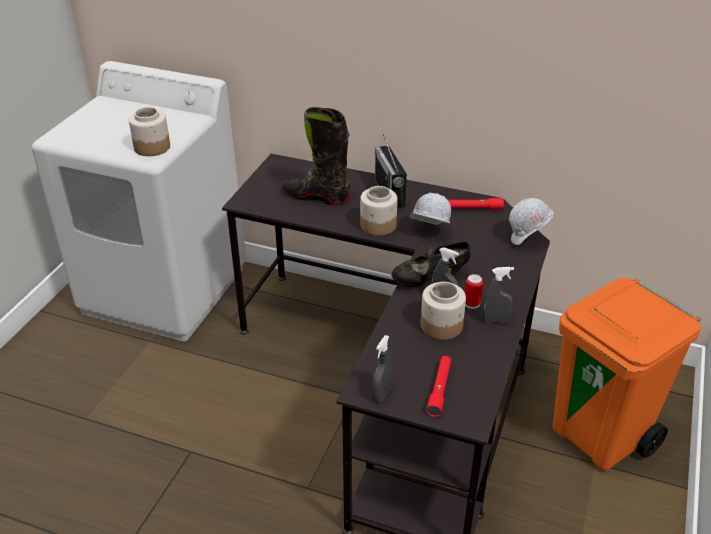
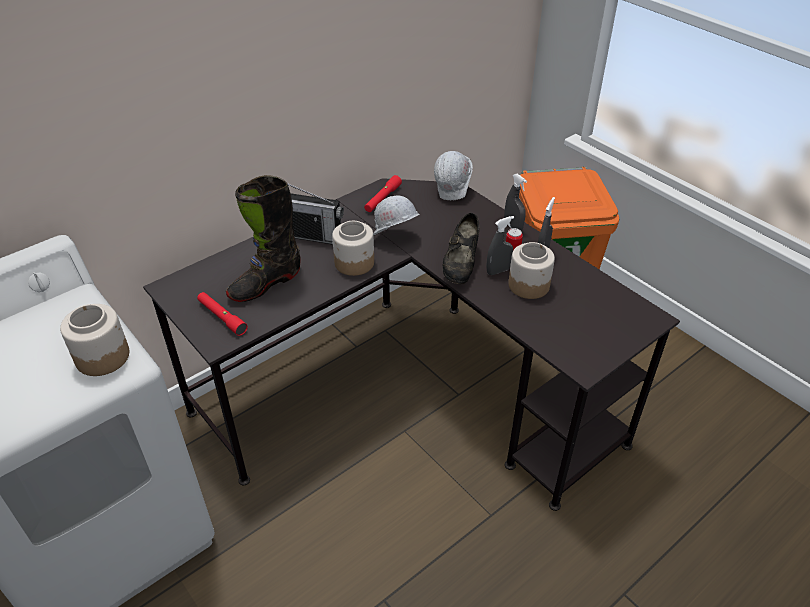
camera: 60 degrees left, 5 degrees up
grey spray bottle [372,335,392,403] -> grey spray bottle moved to [504,174,527,231]
red flashlight [426,356,451,417] -> red flashlight moved to [197,292,248,336]

